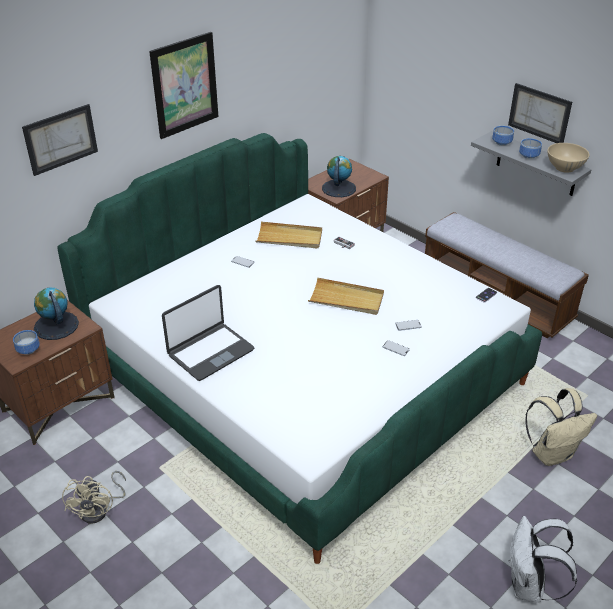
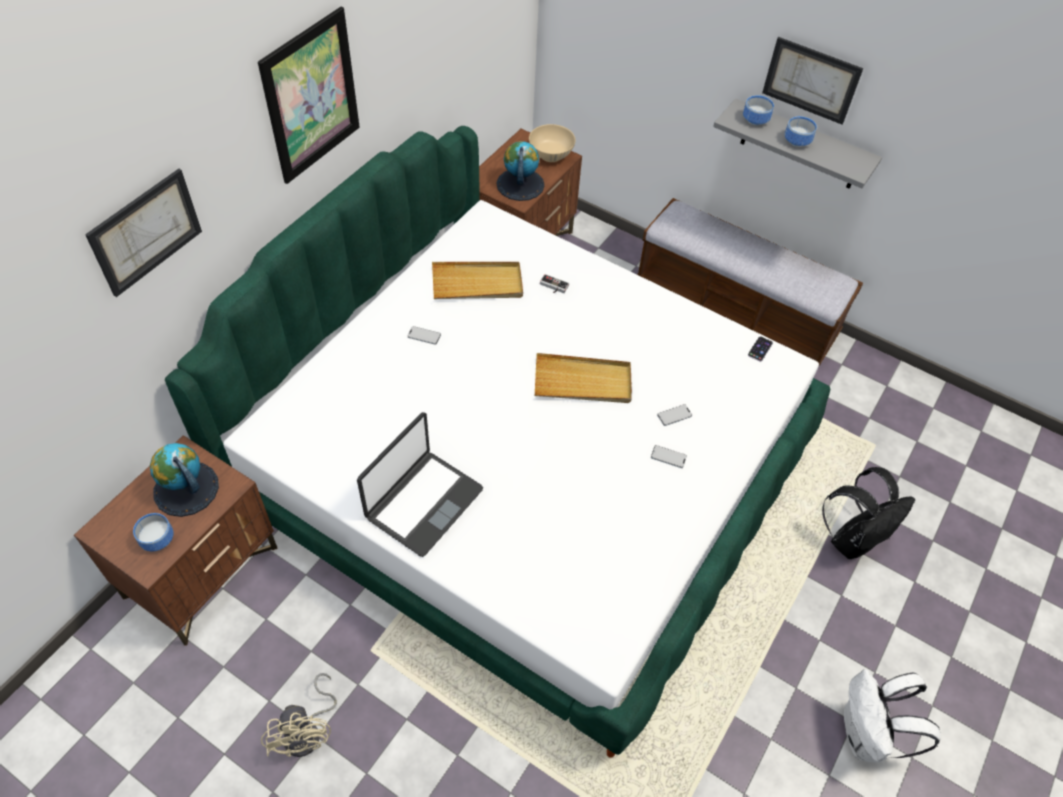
camera: 15 degrees left, 15 degrees up
beige backpack [525,388,597,466] -> black backpack [822,467,915,559]
beige bowl [547,143,590,173] -> beige bowl moved to [529,124,576,162]

